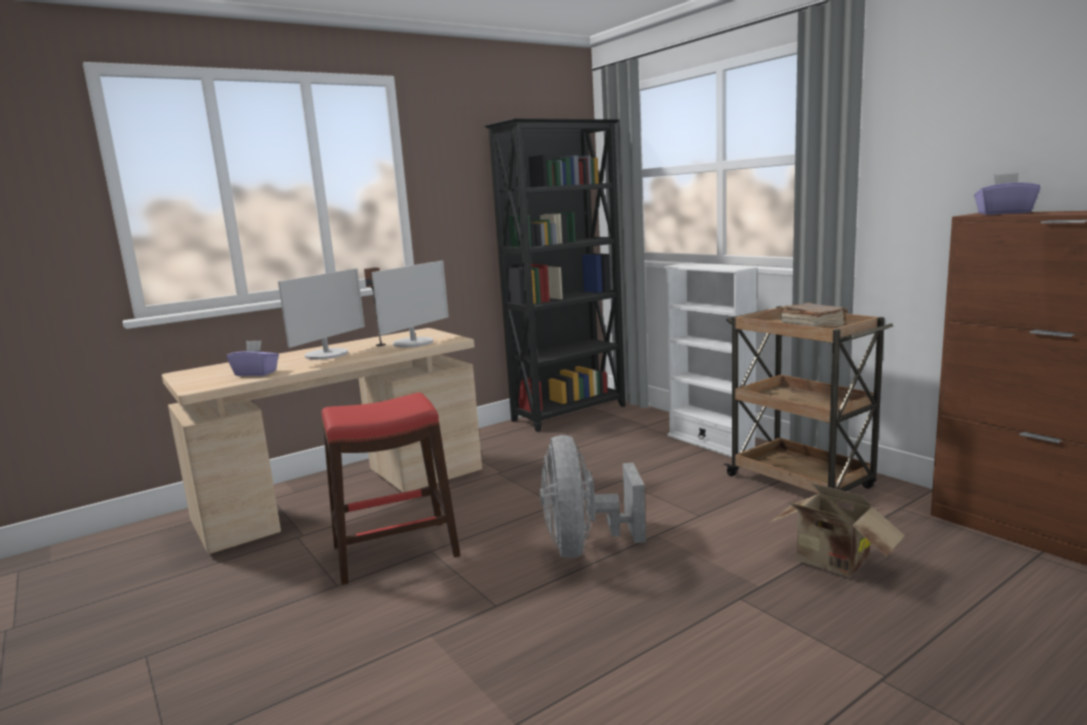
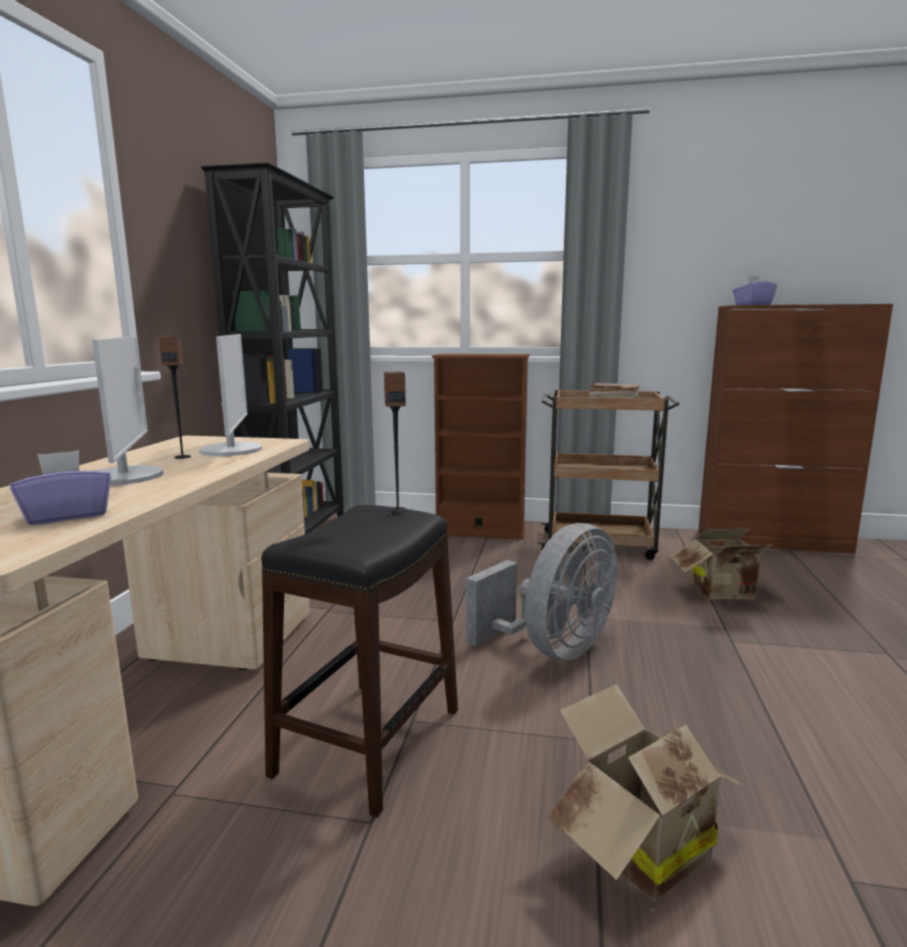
camera: 45 degrees left, 0 degrees up
red stool [321,393,460,585] -> black stool [261,505,458,817]
grey fan [540,435,646,558] -> grey fan turned 90 degrees counterclockwise [466,523,618,660]
white bookcase [664,263,758,457] -> brown bookcase [432,354,530,539]
none -> speaker [384,371,407,513]
none -> cardboard box [547,684,745,901]

